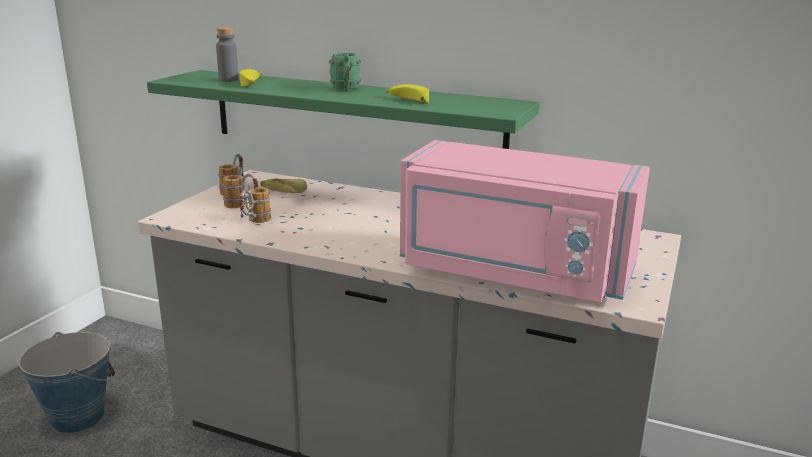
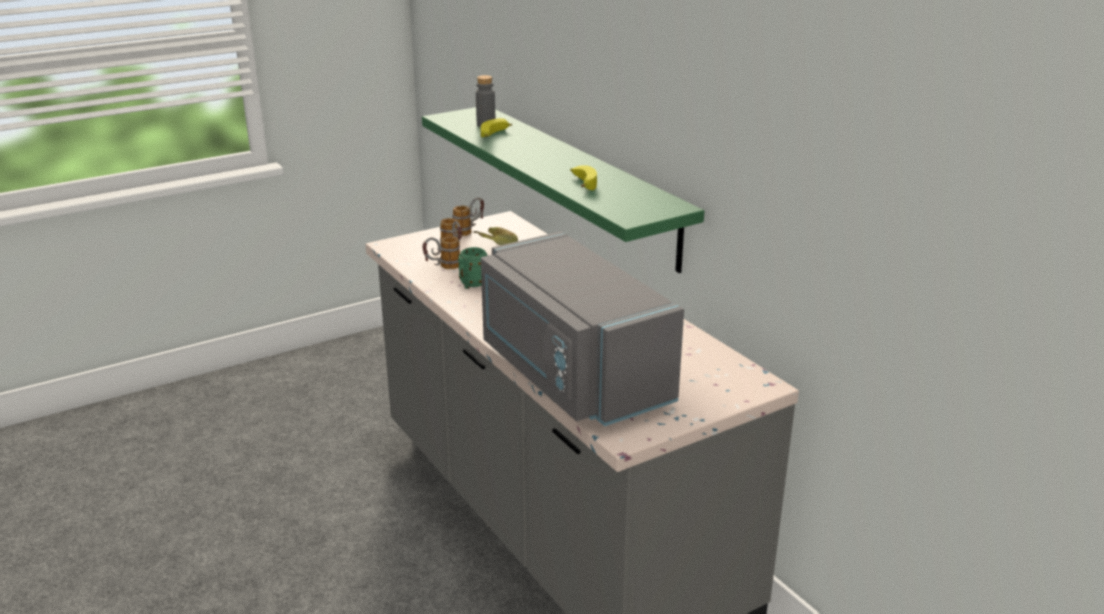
camera: 35 degrees right, 5 degrees up
bucket [19,332,115,434] -> none
green mug [329,53,361,91] -> green mug moved to [457,247,488,289]
pink microwave [400,140,650,302] -> grey microwave [481,231,684,426]

